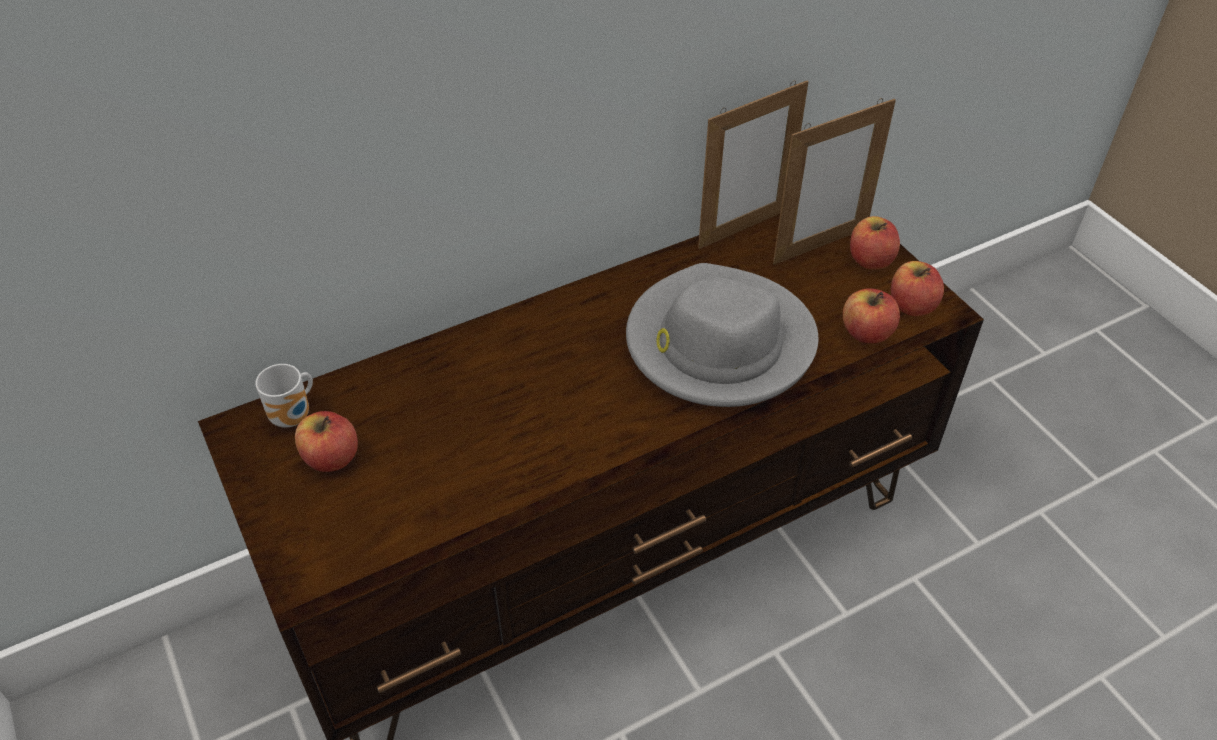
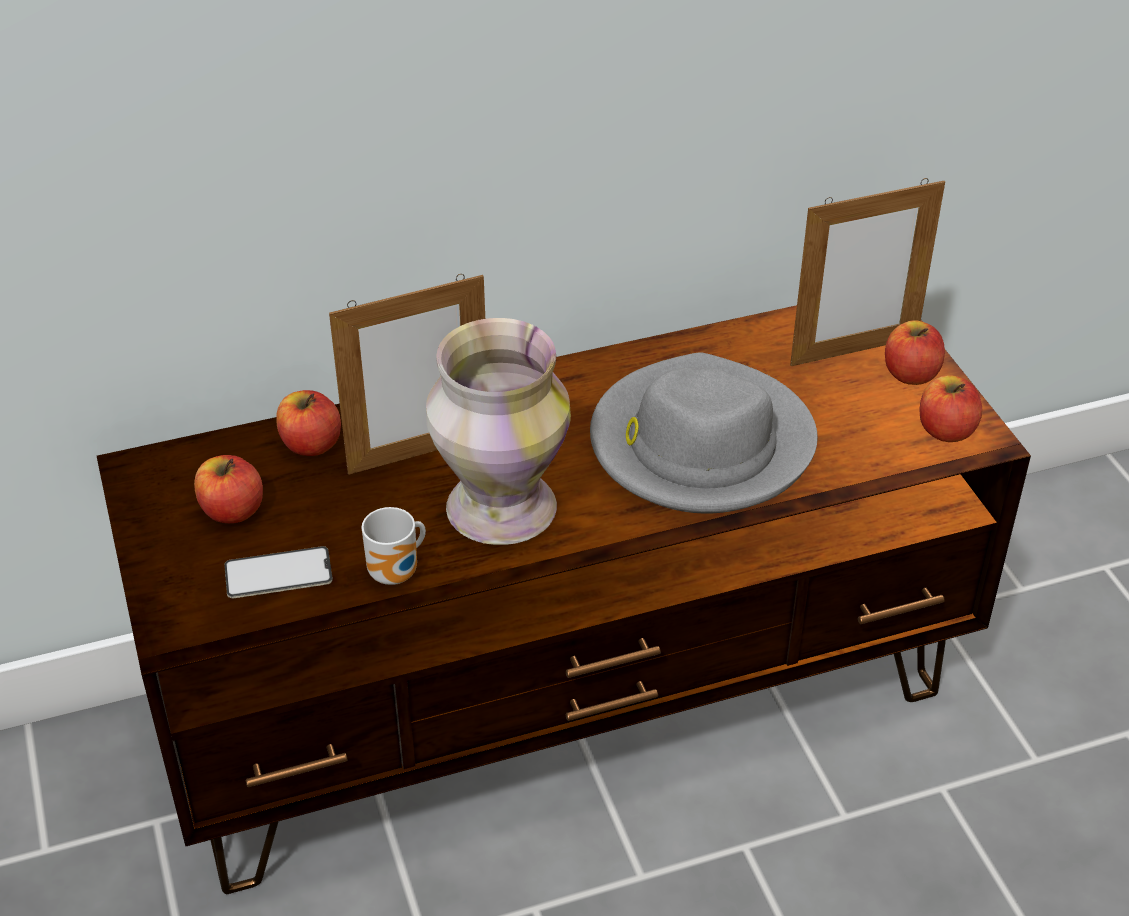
camera: 10 degrees right, 5 degrees down
mug [255,364,313,428] -> mug moved to [362,507,426,585]
picture frame [698,80,809,249] -> picture frame moved to [329,274,485,475]
apple [843,288,900,343] -> apple moved to [276,390,341,456]
none -> phone [224,546,333,599]
none -> vase [426,318,571,545]

